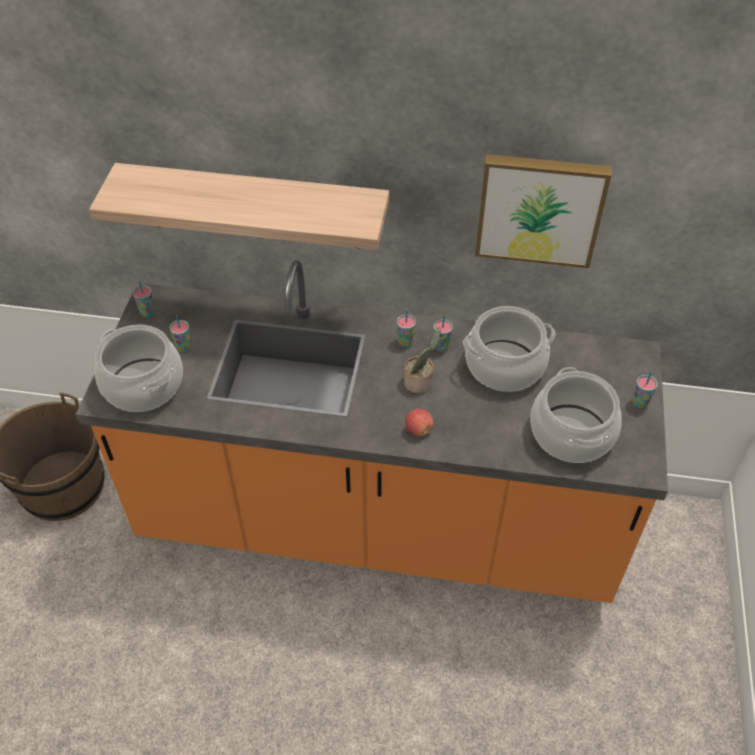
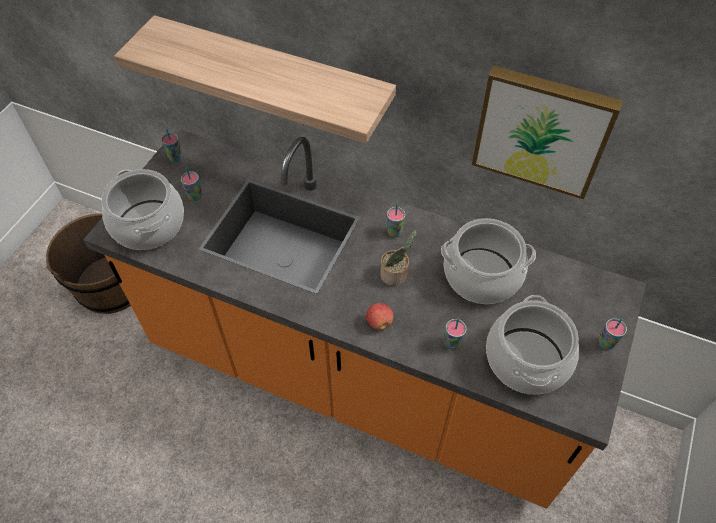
camera: 15 degrees right, 5 degrees up
cup [433,315,453,352] -> cup moved to [444,319,466,350]

